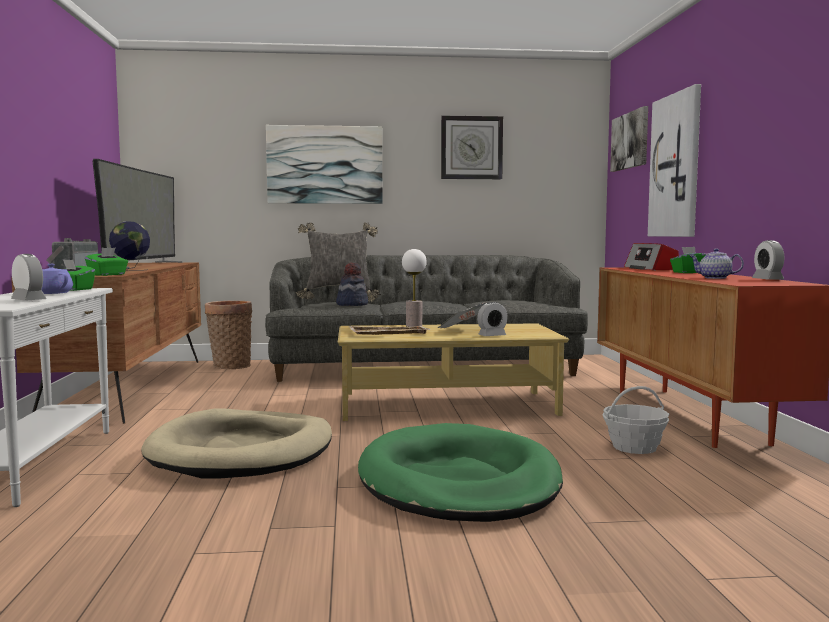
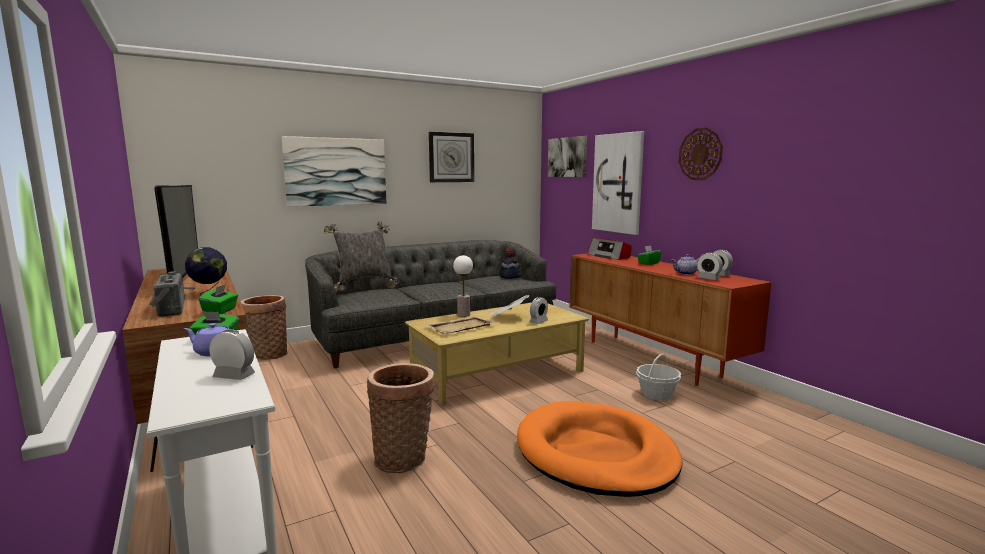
camera: 25 degrees left, 5 degrees up
beige dog bed [141,408,332,479] -> basket [367,363,435,473]
hat [336,263,368,306] -> hat moved to [499,247,521,279]
green dog bed [358,423,563,522] -> orange dog bed [517,401,683,497]
none -> wall clock [679,128,723,180]
none -> alarm clock [697,253,723,280]

